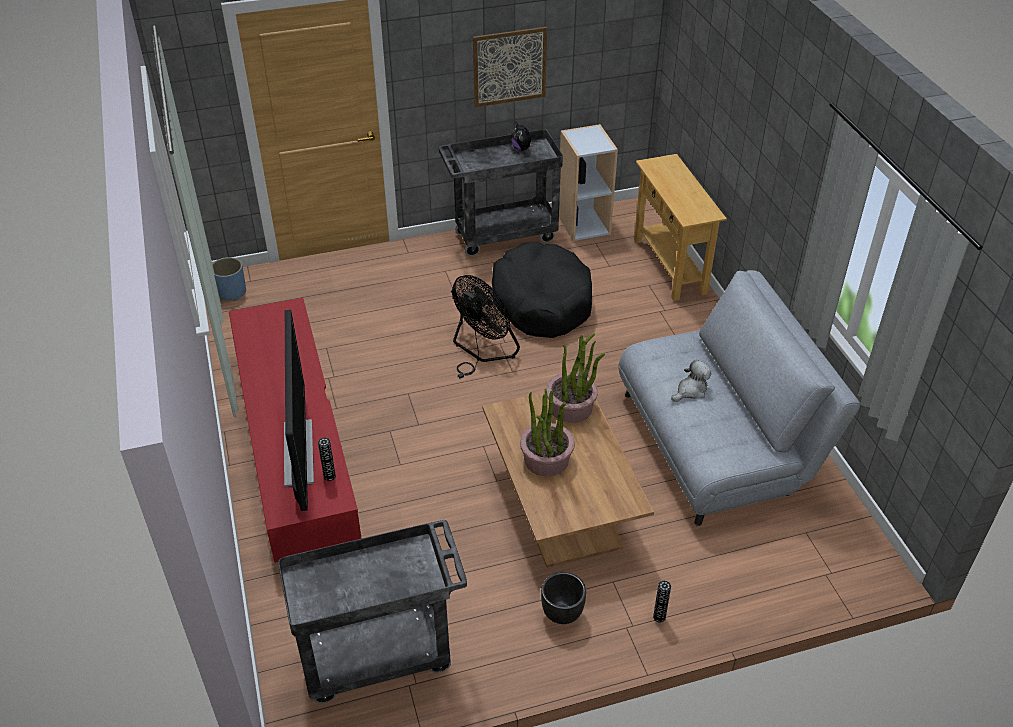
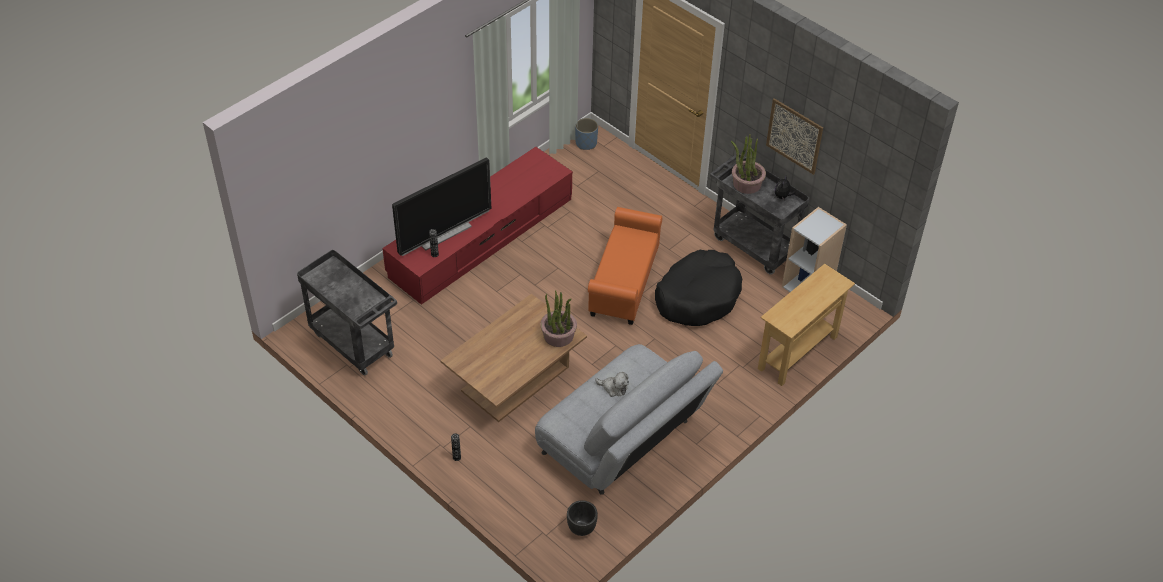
camera: 60 degrees right, 5 degrees up
black fan [451,275,520,379] -> orange ottoman [588,207,662,325]
potted plant [520,388,575,477] -> potted plant moved to [731,134,766,194]
black planter [541,572,586,624] -> black planter moved to [567,500,598,536]

